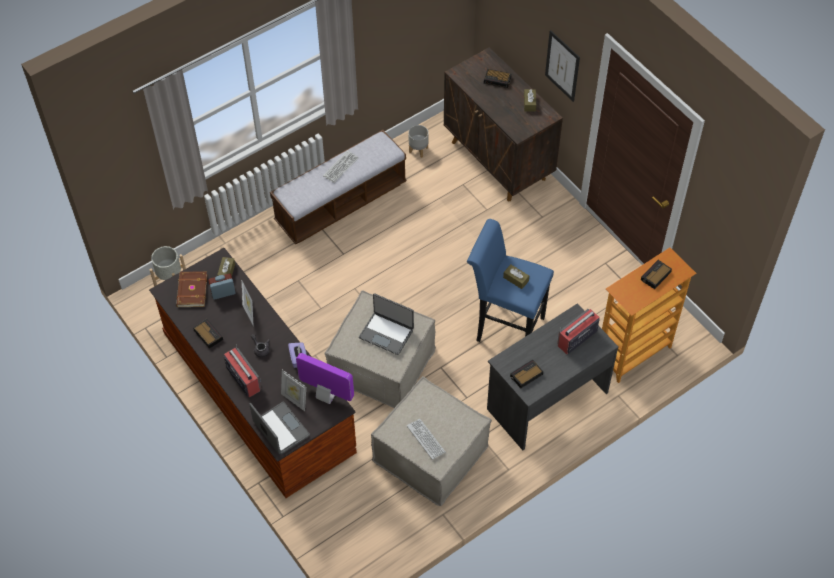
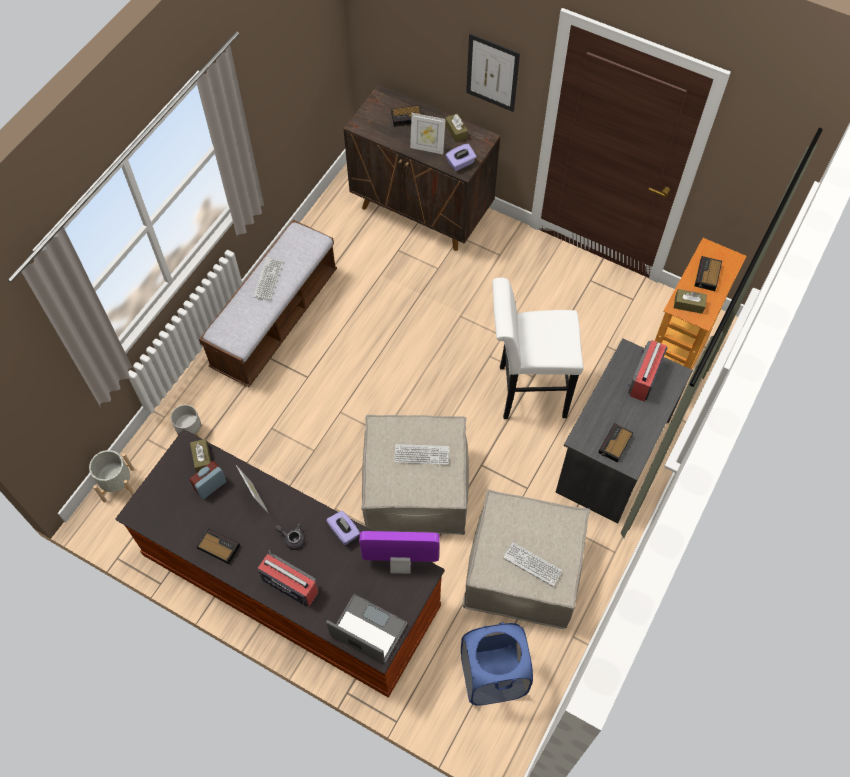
camera: 25 degrees left, 5 degrees up
brown book [176,271,207,307] -> none
picture frame [281,370,306,411] -> picture frame moved to [410,113,446,154]
laptop [359,293,414,355] -> keyboard [394,444,449,465]
grey planter [409,125,429,158] -> grey planter moved to [171,405,202,437]
blue stool [467,219,554,342] -> white stool [492,278,584,419]
brown tissue box [503,265,529,289] -> brown tissue box moved to [674,289,707,314]
none -> purple tissue box [446,144,476,171]
none -> blue laundry basket [461,623,533,706]

